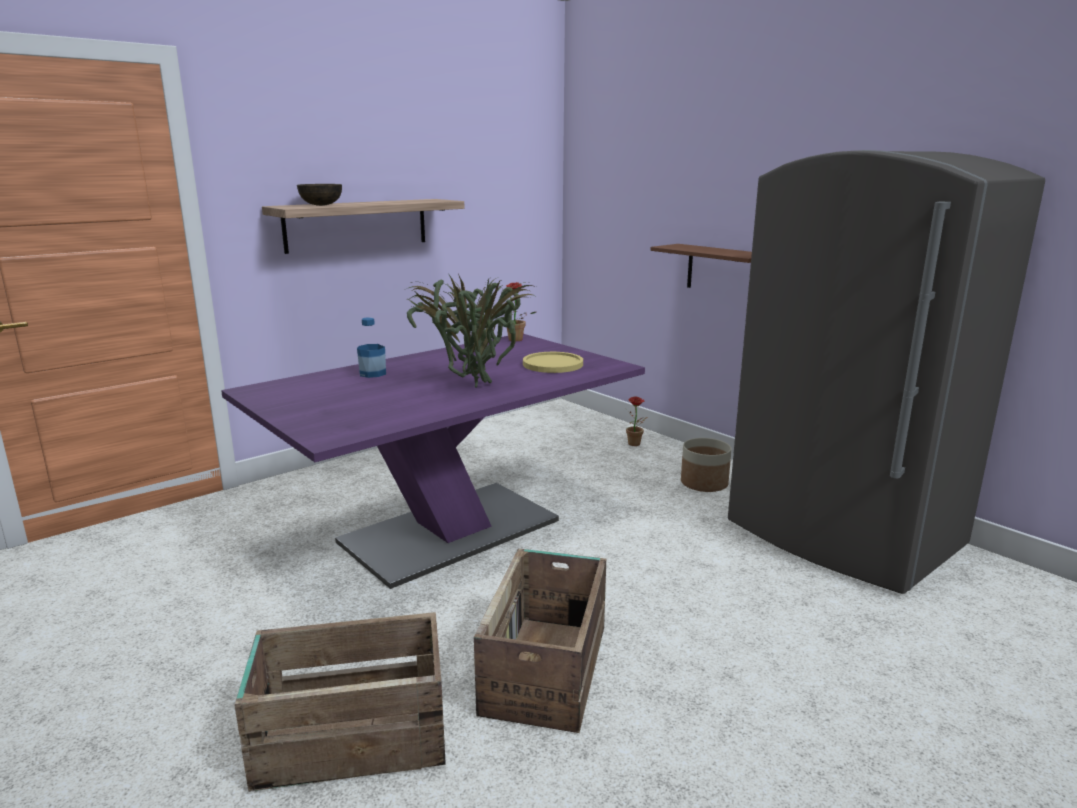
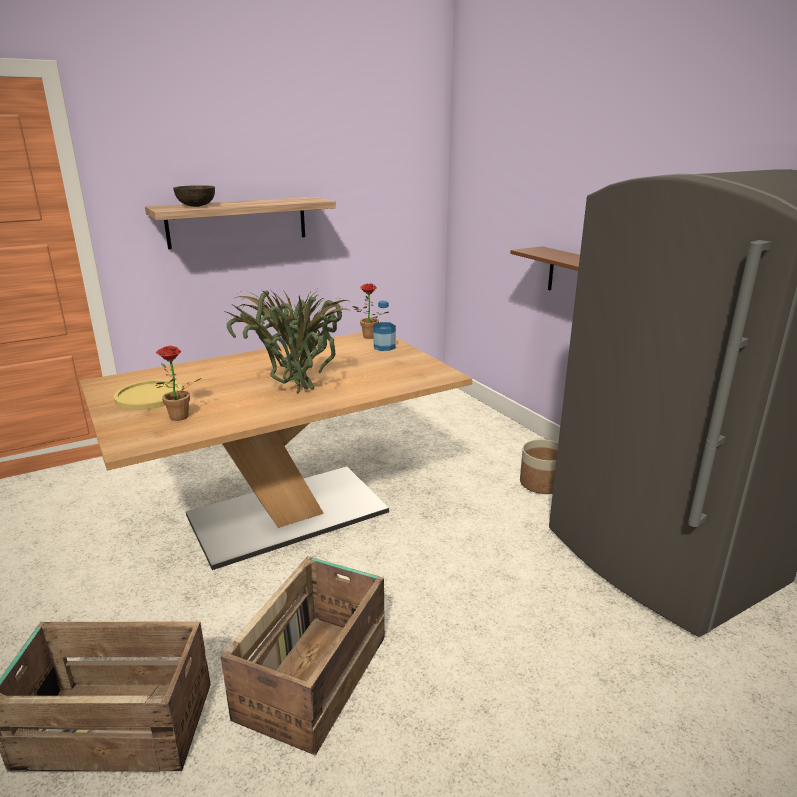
camera: 10 degrees right, 5 degrees up
purple dining table [221,334,645,589] -> brown dining table [80,332,472,570]
bottle [357,317,386,378] -> bottle moved to [373,301,396,351]
yellow plate [523,352,583,373] -> yellow plate moved to [114,380,183,410]
potted plant [626,396,647,446] -> potted plant moved to [155,346,202,421]

